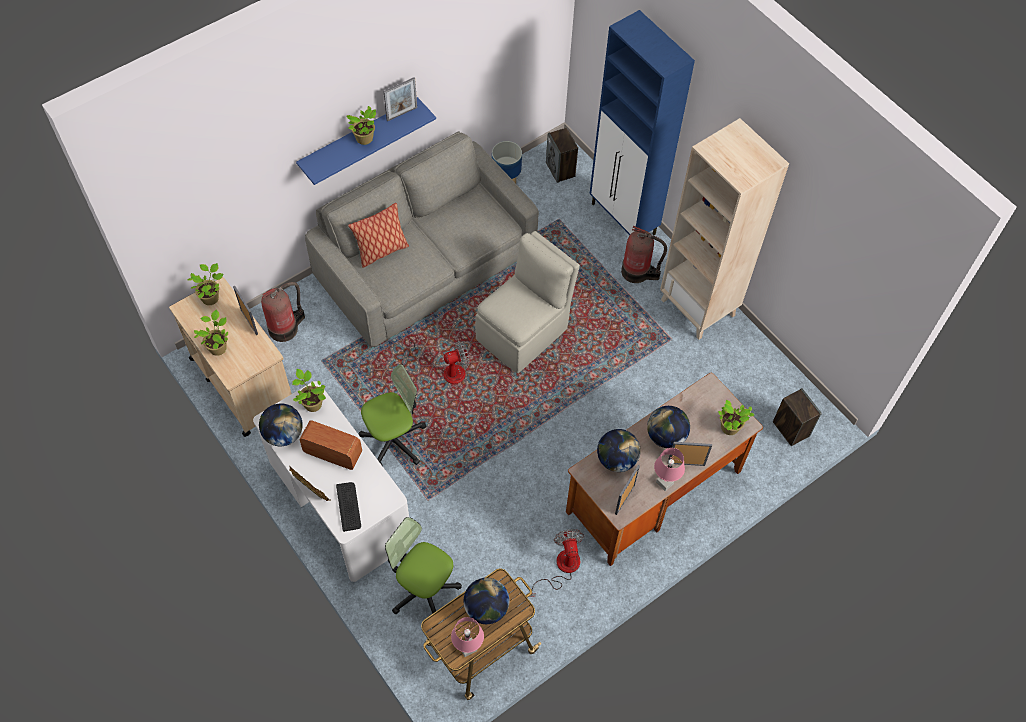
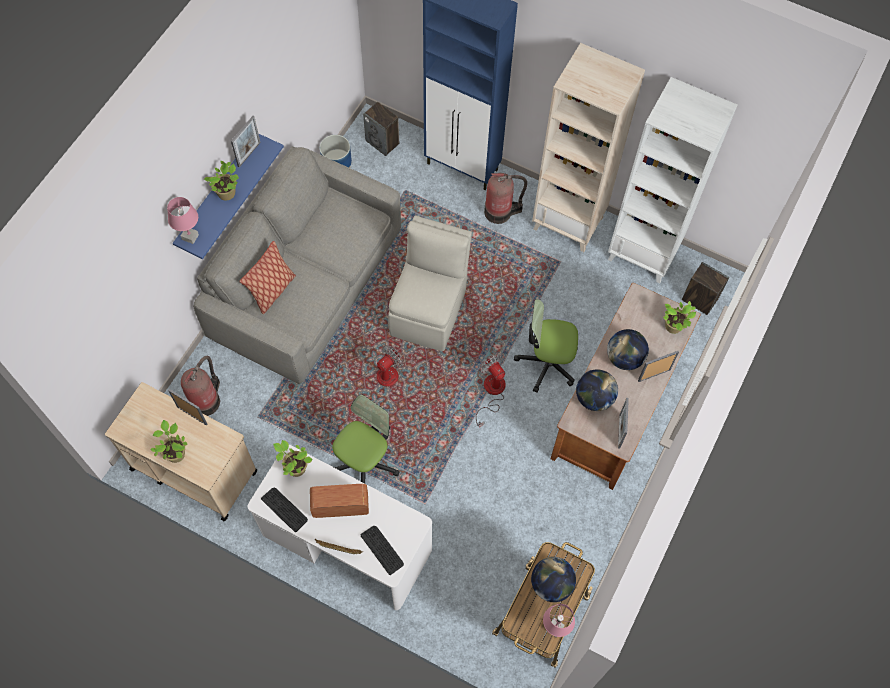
camera: 25 degrees left, 5 degrees up
potted plant [187,263,224,305] -> none
globe [259,403,303,446] -> keyboard [261,488,308,532]
office chair [385,517,462,614] -> office chair moved to [514,299,578,393]
fan [529,529,584,597] -> fan moved to [476,353,506,427]
pink table lamp [654,448,685,491] -> pink table lamp moved to [167,197,199,244]
none -> white bookcase [608,77,738,284]

